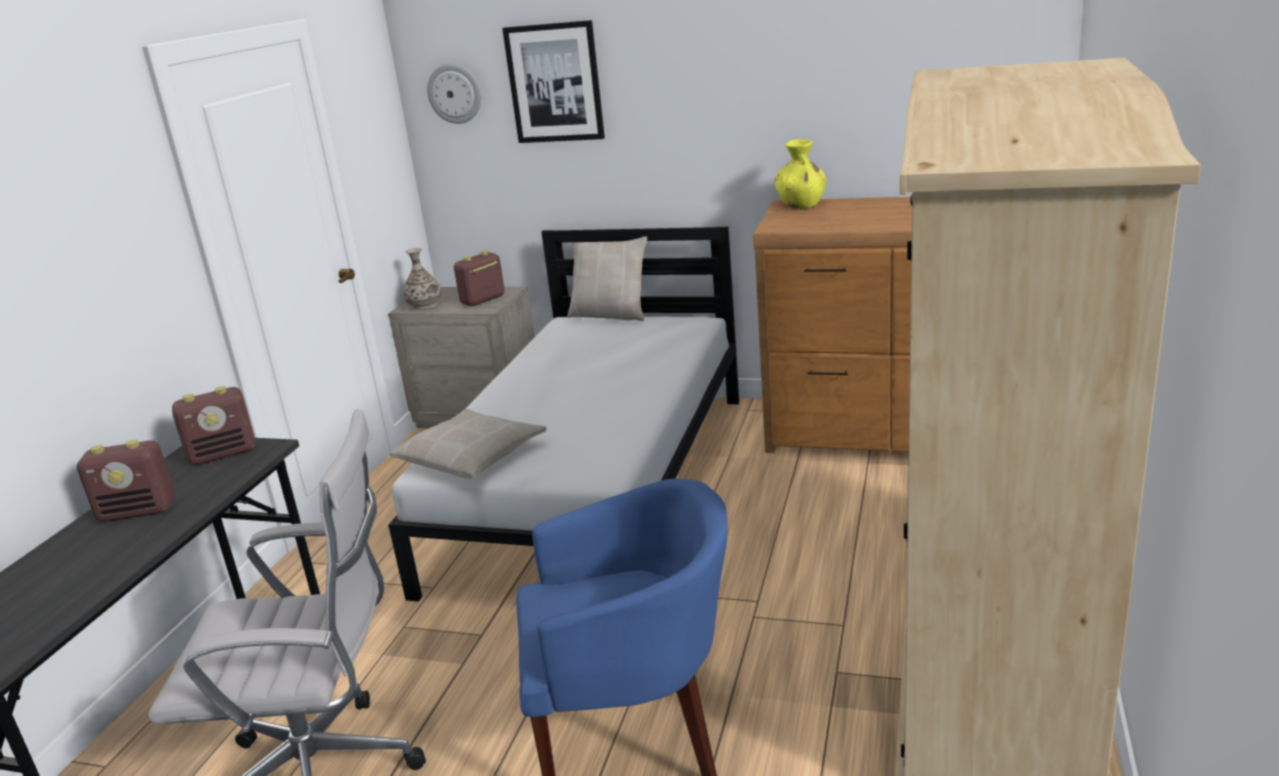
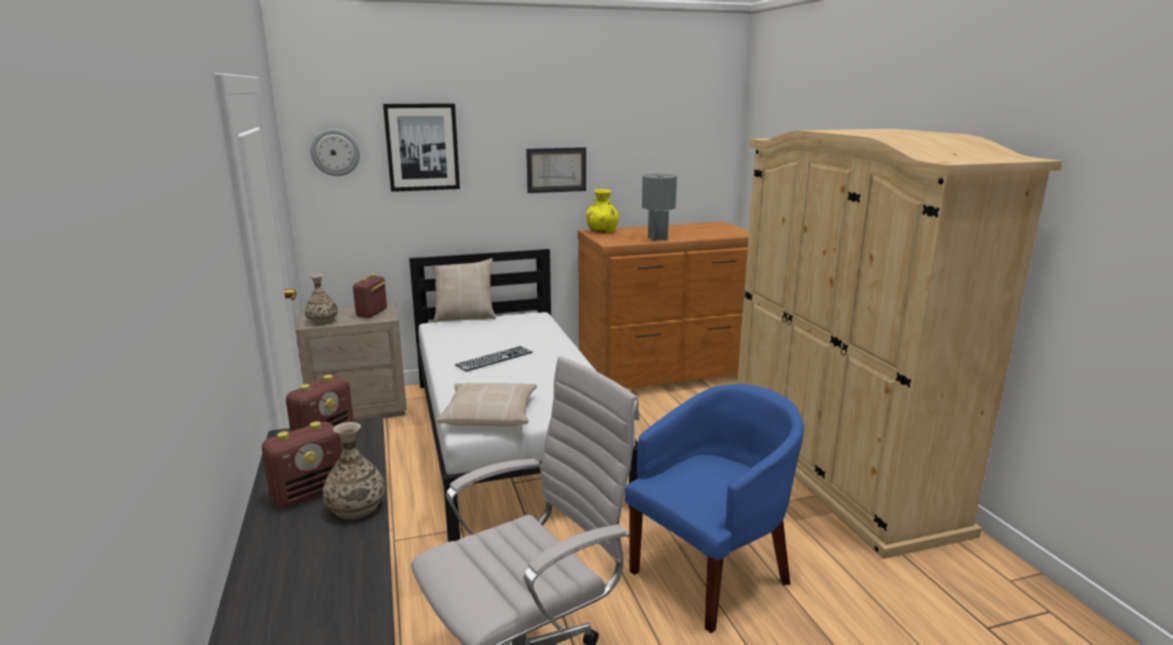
camera: 35 degrees left, 5 degrees down
none -> vase [322,422,385,519]
none -> keyboard [455,346,533,372]
none -> picture [526,147,586,193]
none -> grey table lamp [642,174,677,241]

